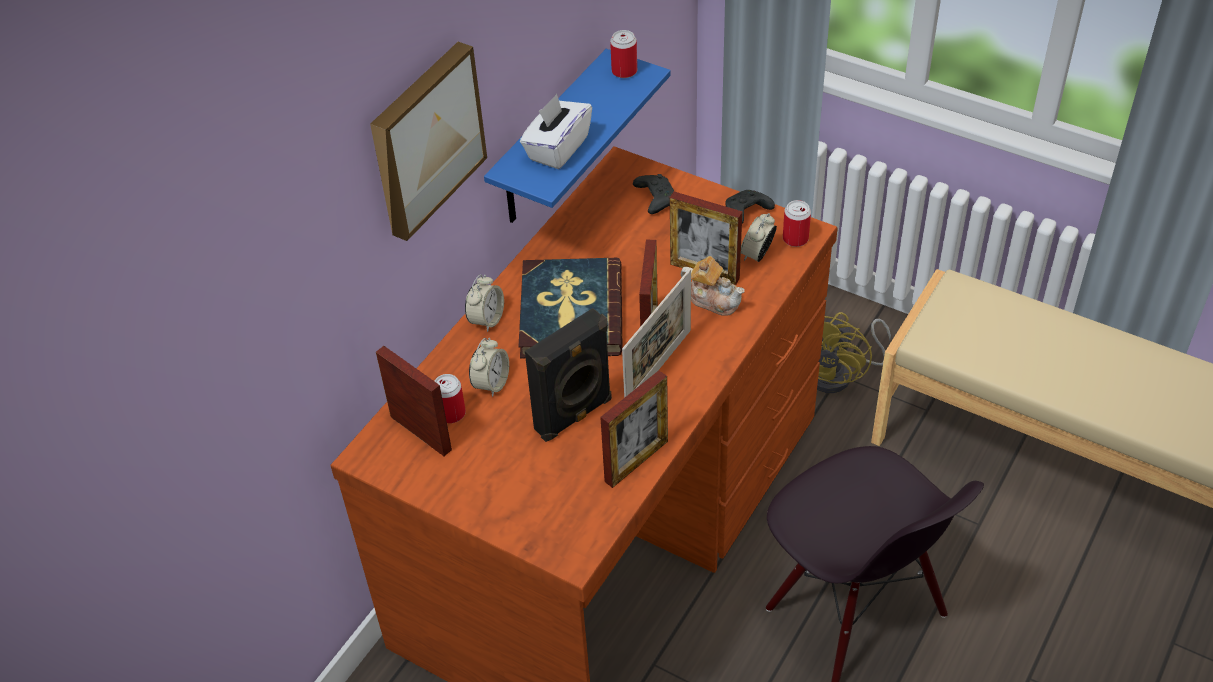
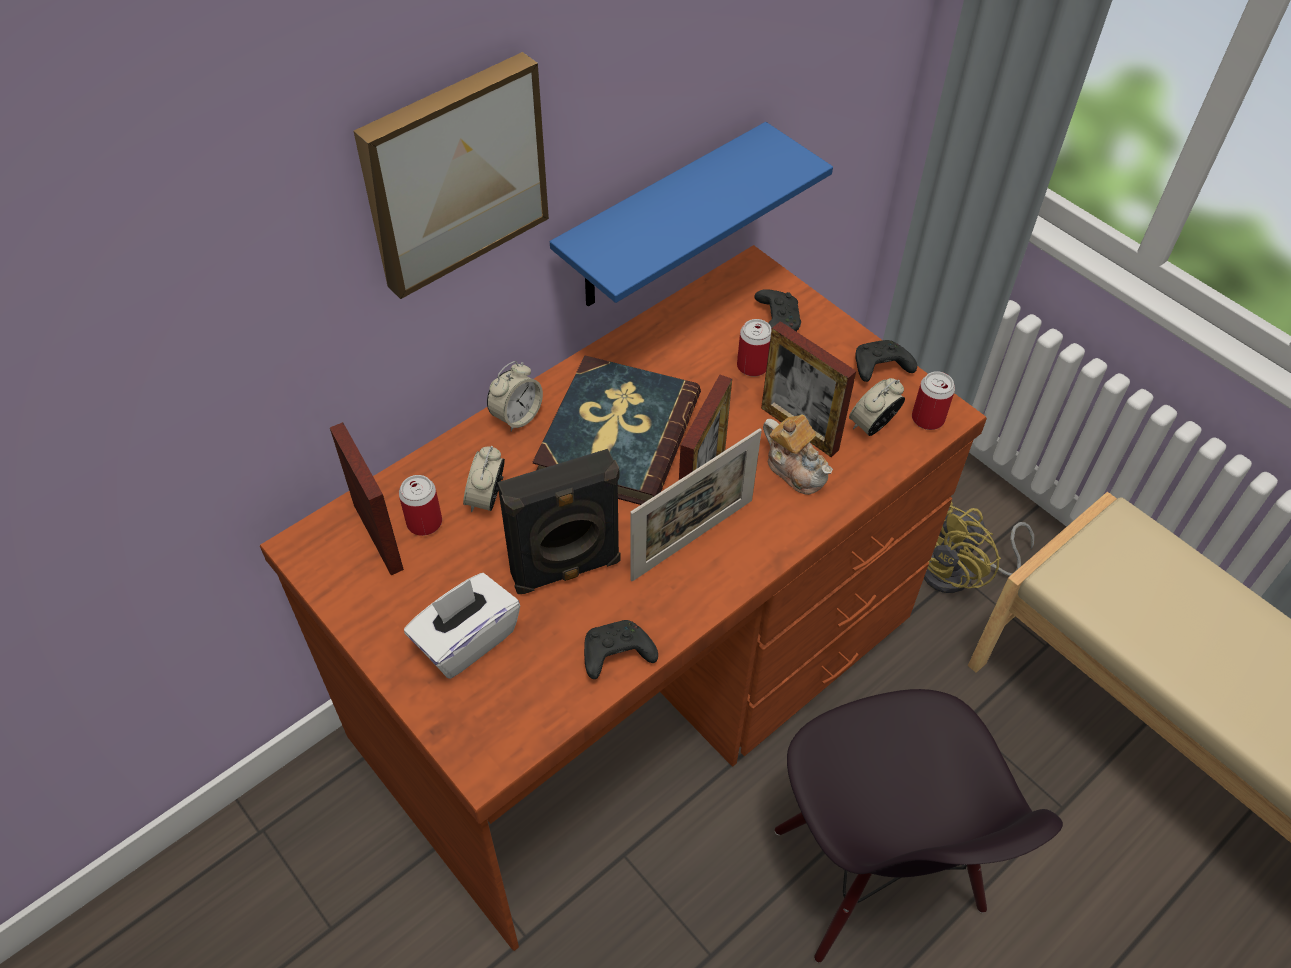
camera: 15 degrees right, 5 degrees up
alarm clock [469,338,509,397] -> alarm clock turned 150 degrees clockwise [463,446,505,512]
white tissue box [520,94,592,169] -> white tissue box moved to [404,573,520,679]
picture frame [600,371,668,488] -> black game controller [584,620,658,679]
can [610,30,637,78] -> can moved to [737,319,772,377]

